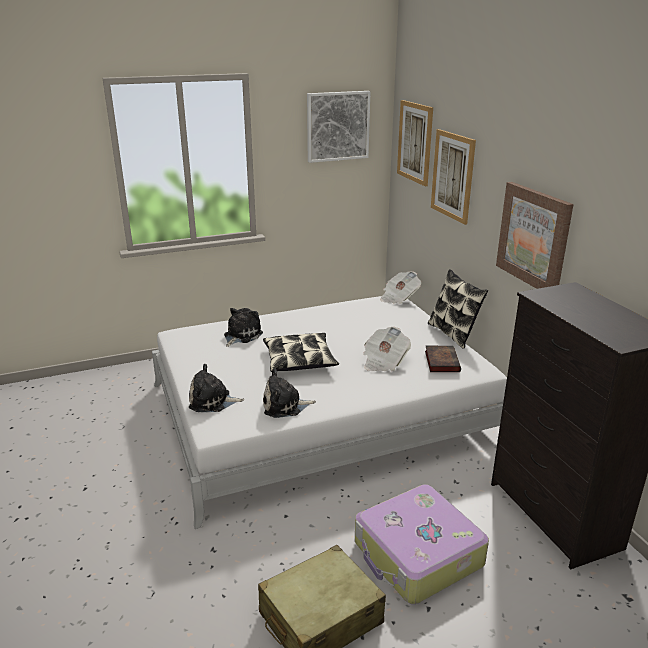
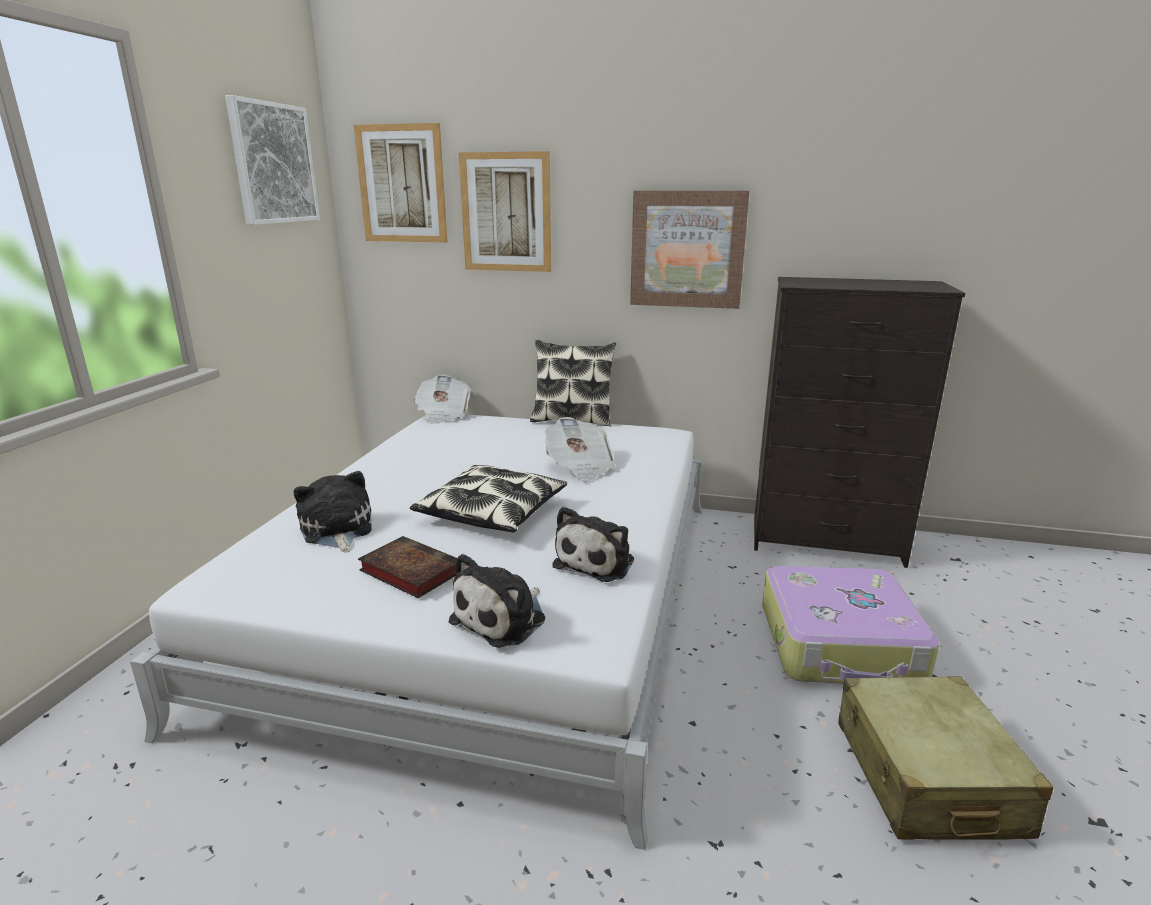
camera: 55 degrees left, 5 degrees down
book [425,346,461,372] -> book moved to [358,536,457,598]

